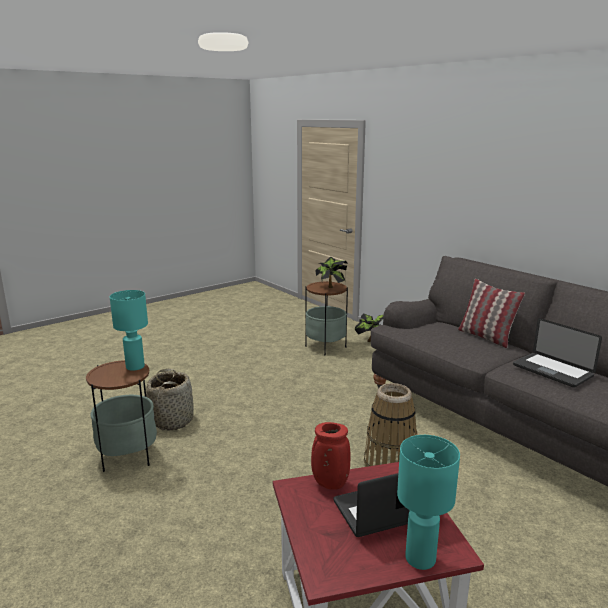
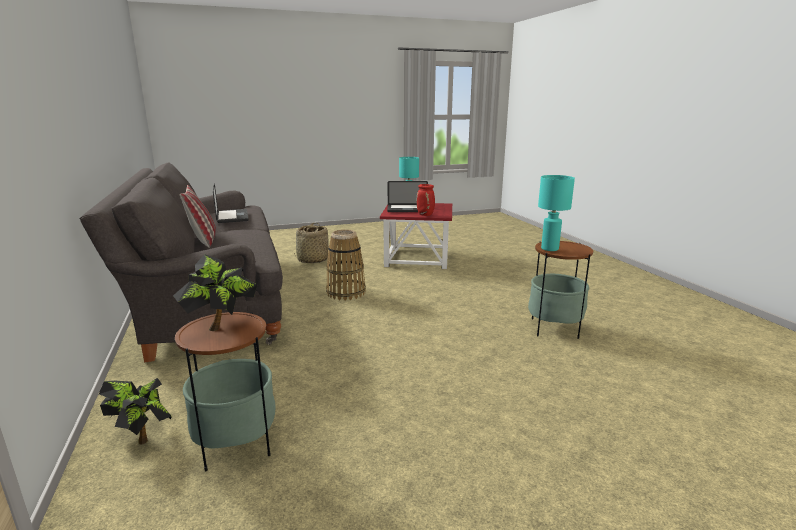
camera: 160 degrees left, 0 degrees up
basket [146,369,194,430] -> basket moved to [294,223,328,263]

